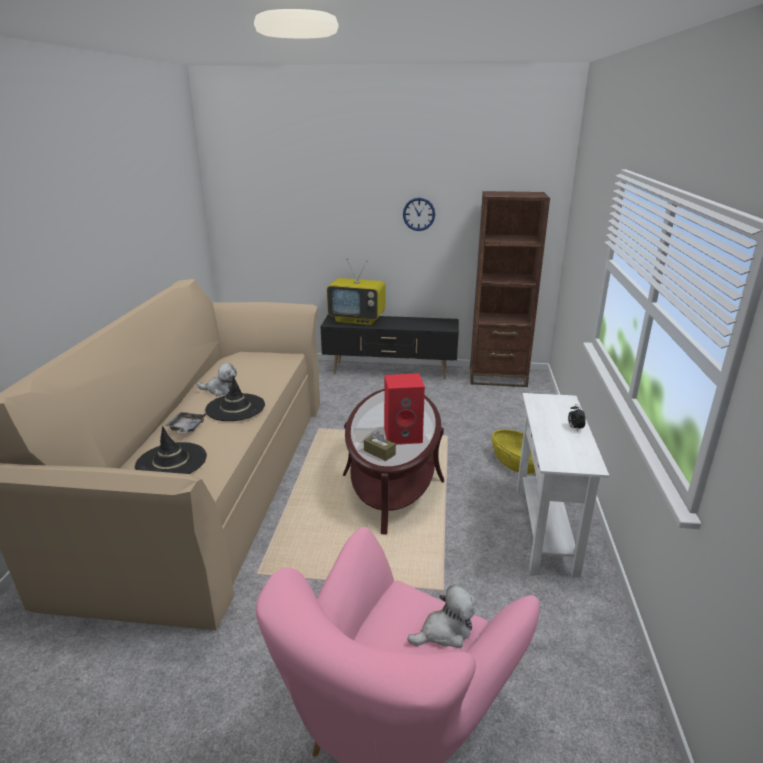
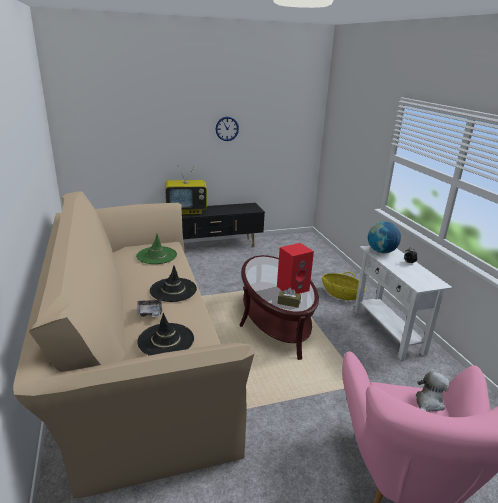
camera: 25 degrees left, 0 degrees up
plush toy [197,363,237,396] -> none
brown bookcase [470,191,550,387] -> none
none -> green hat [136,234,177,264]
none -> globe [368,222,401,253]

